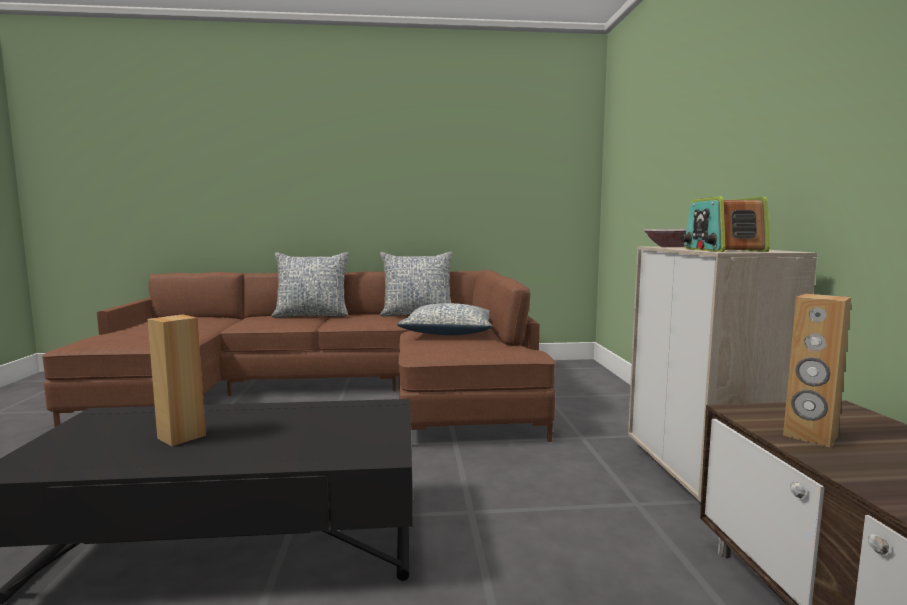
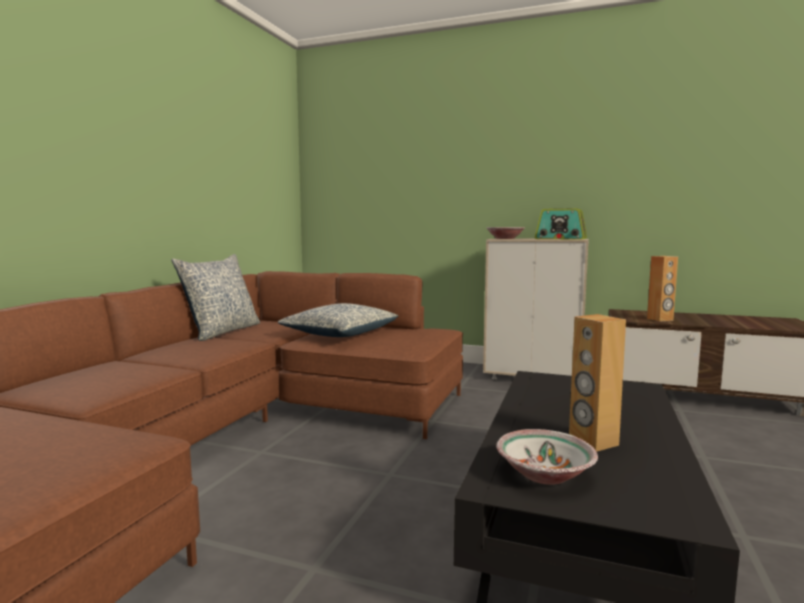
camera: 65 degrees left, 0 degrees up
pillow [271,252,349,318] -> none
none -> bowl [496,429,598,485]

